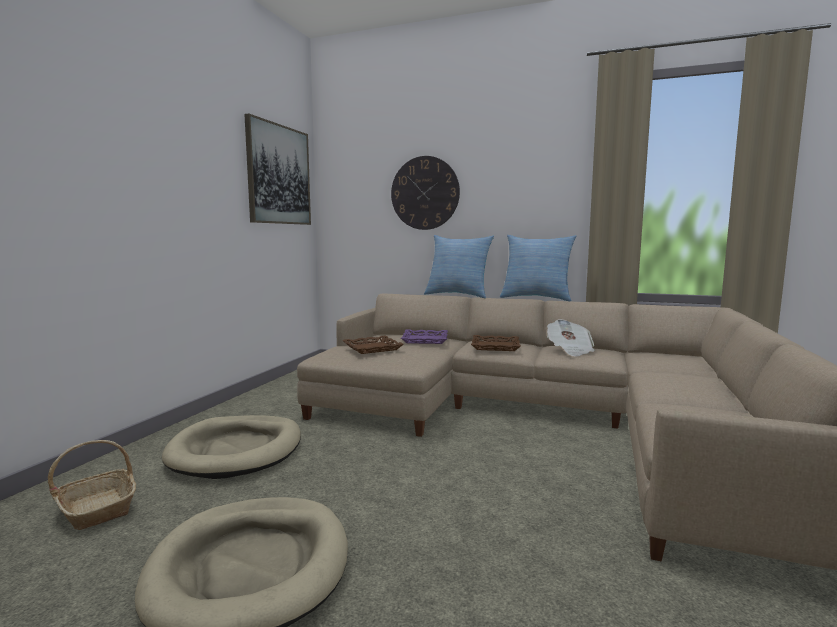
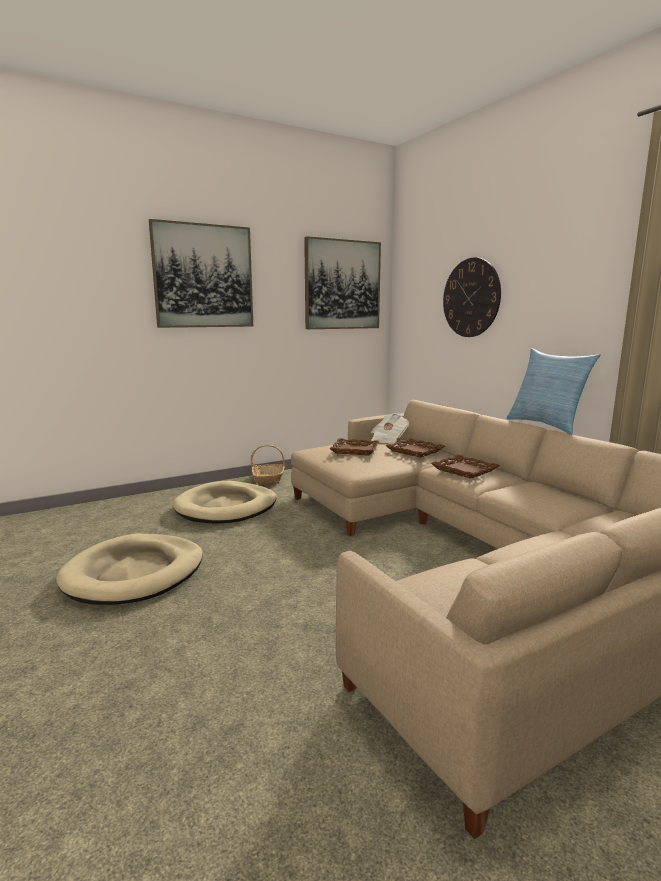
camera: 40 degrees right, 5 degrees up
basket [48,440,136,530] -> basket moved to [251,445,285,484]
purple tray [401,330,448,344] -> brown tray [386,438,445,458]
pillow [424,235,494,298] -> none
newspaper [547,319,595,357] -> newspaper moved to [371,413,409,443]
none -> picture [149,219,253,328]

